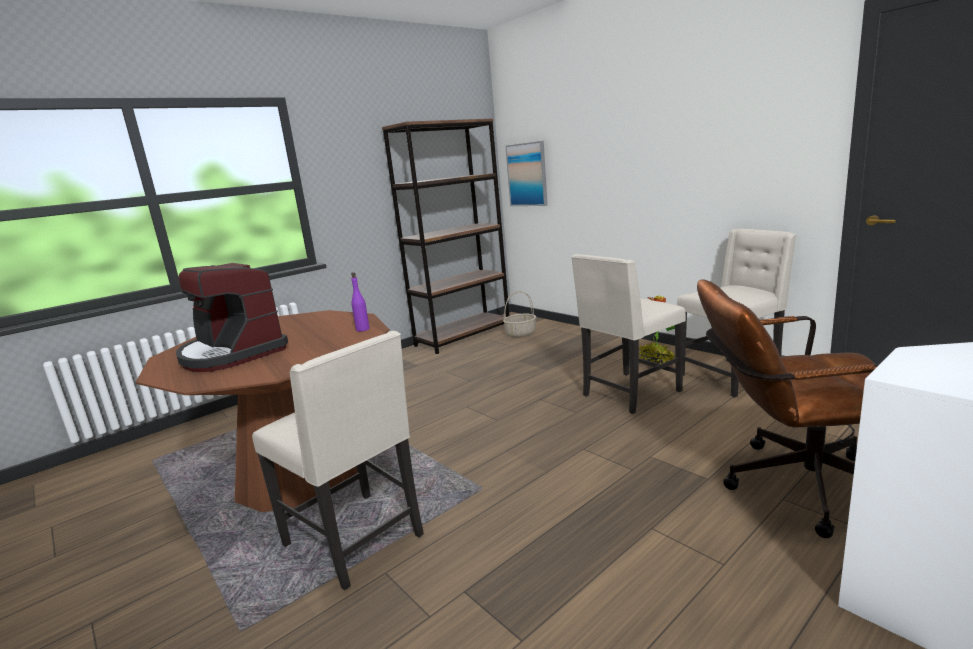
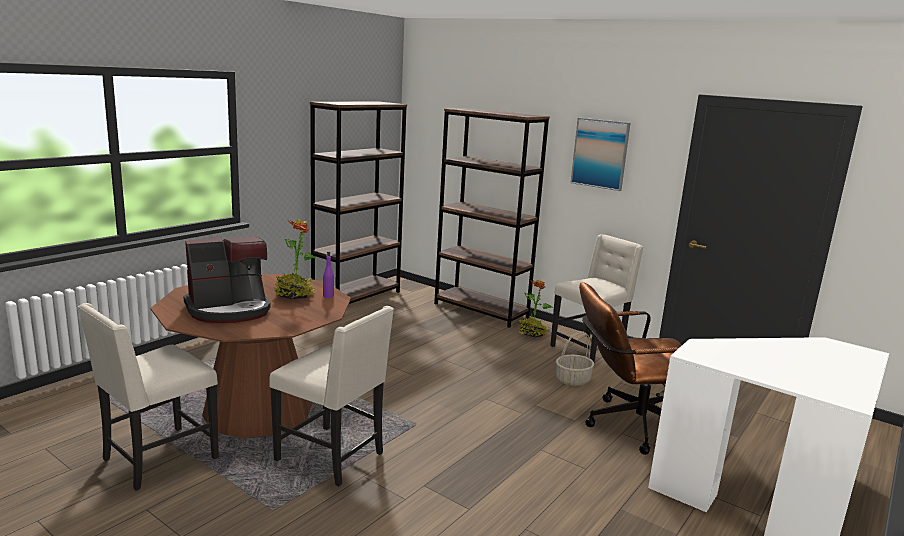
camera: 15 degrees left, 0 degrees up
coffee machine [176,263,288,372] -> coffee machine turned 60 degrees counterclockwise [183,237,270,323]
basket [503,291,536,337] -> basket moved to [556,331,594,386]
picture [505,141,548,206] -> picture moved to [570,118,630,191]
beige chair [571,254,686,414] -> beige chair moved to [78,303,219,491]
none -> potted plant [273,220,316,299]
none -> brown bookcase [434,108,550,328]

